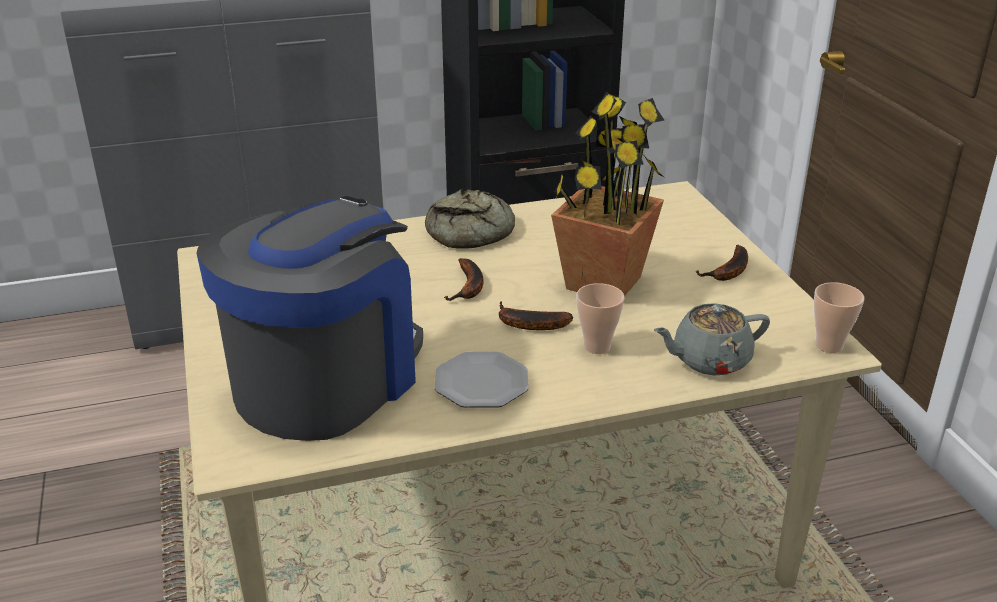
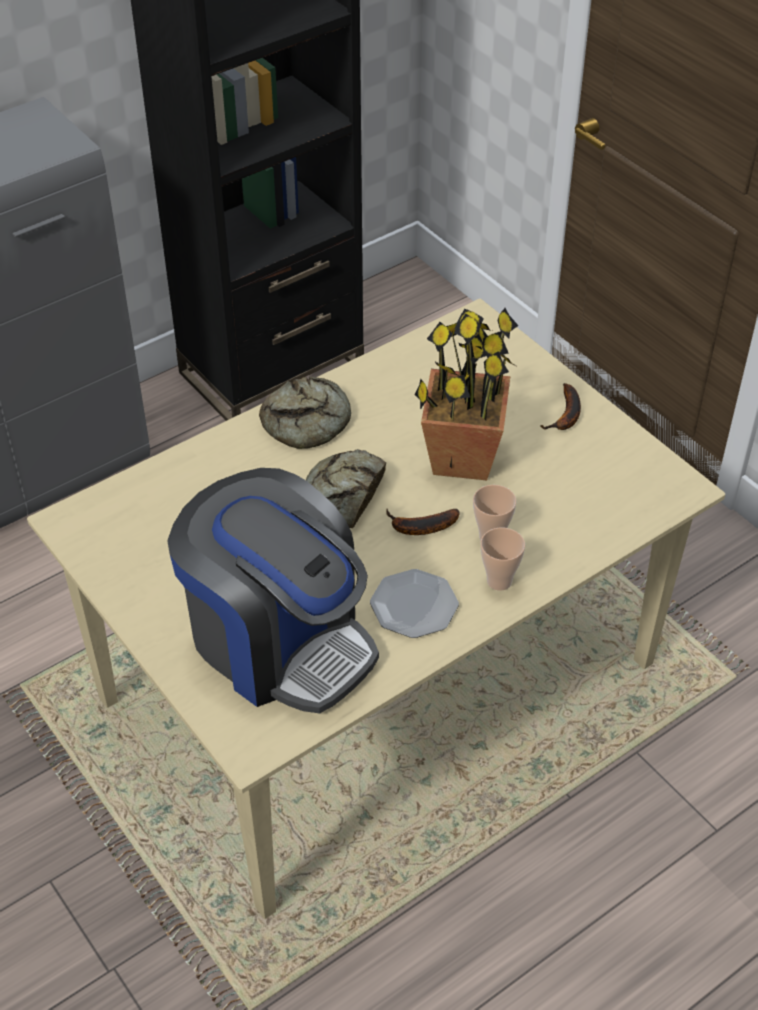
camera: 20 degrees left, 15 degrees up
coffee machine [196,196,423,441] -> coffee machine turned 120 degrees clockwise [167,468,379,714]
banana [444,258,484,301] -> bread [306,449,386,528]
grey teapot [654,303,770,376] -> none
cup [814,282,864,353] -> cup moved to [481,528,525,591]

